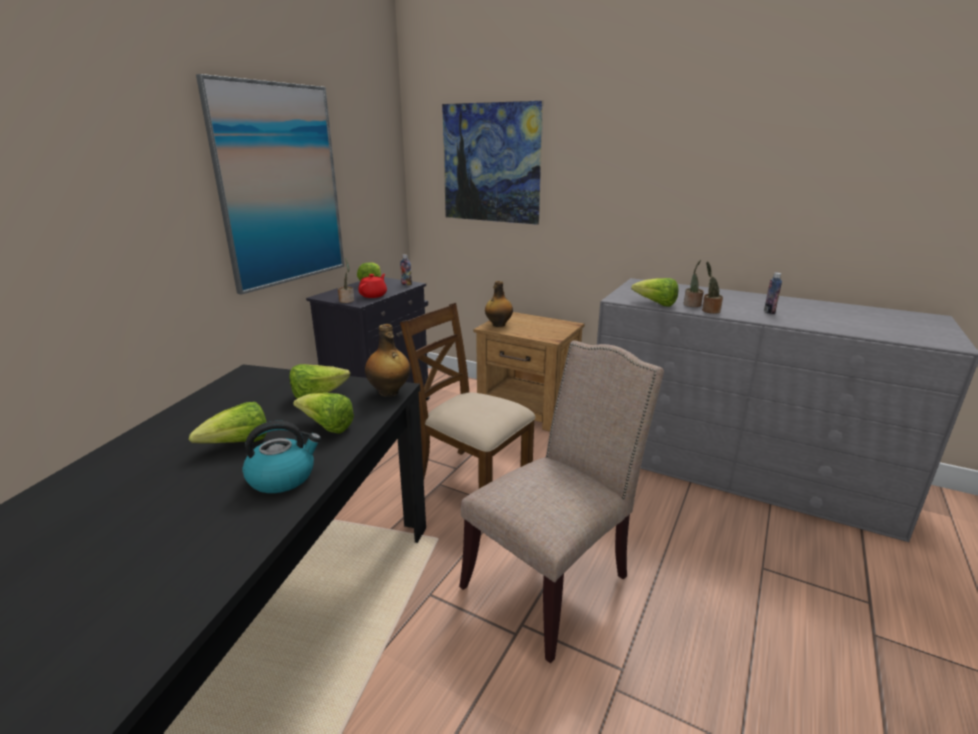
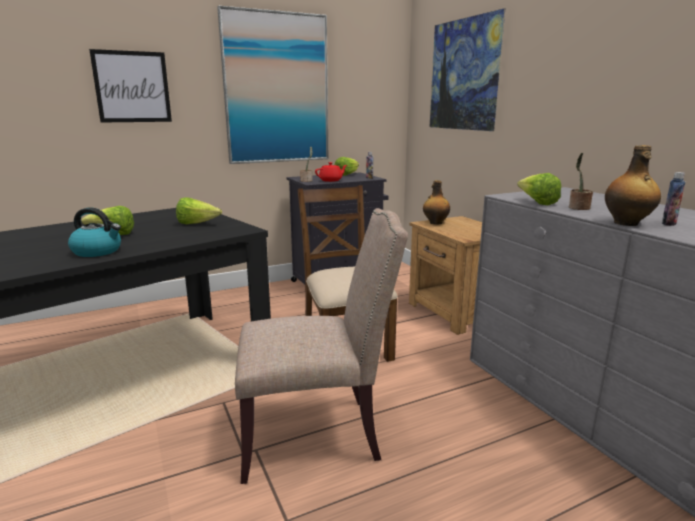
camera: 35 degrees right, 5 degrees down
lettuce [293,393,354,434] -> none
bottle [365,324,411,397] -> bottle moved to [605,145,661,226]
potted plant [702,261,723,314] -> none
none -> picture [89,49,172,123]

